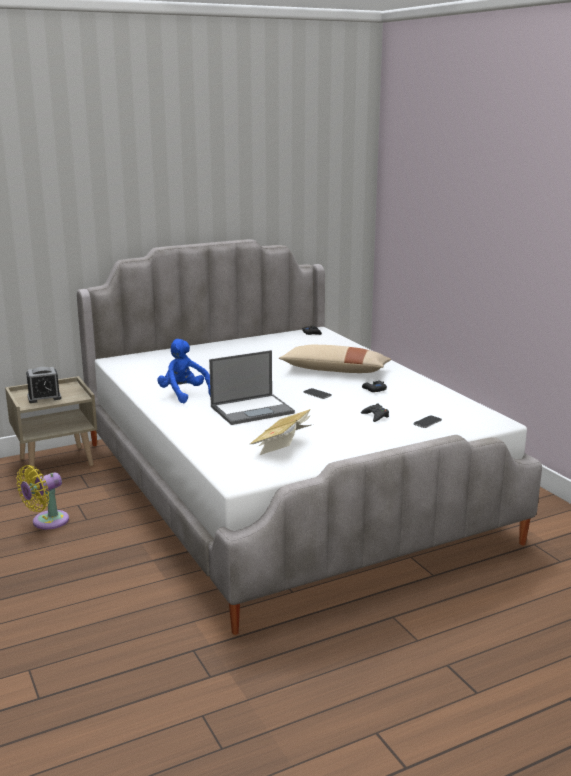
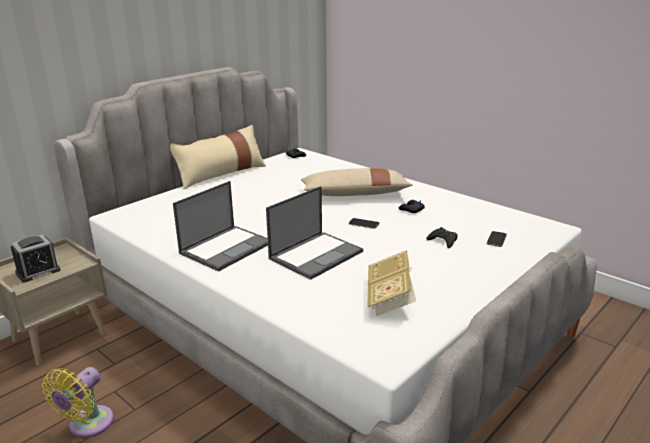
camera: 20 degrees left, 5 degrees up
blue plush toy [157,339,211,403] -> laptop [173,181,268,272]
none -> beige pillow [170,125,266,189]

